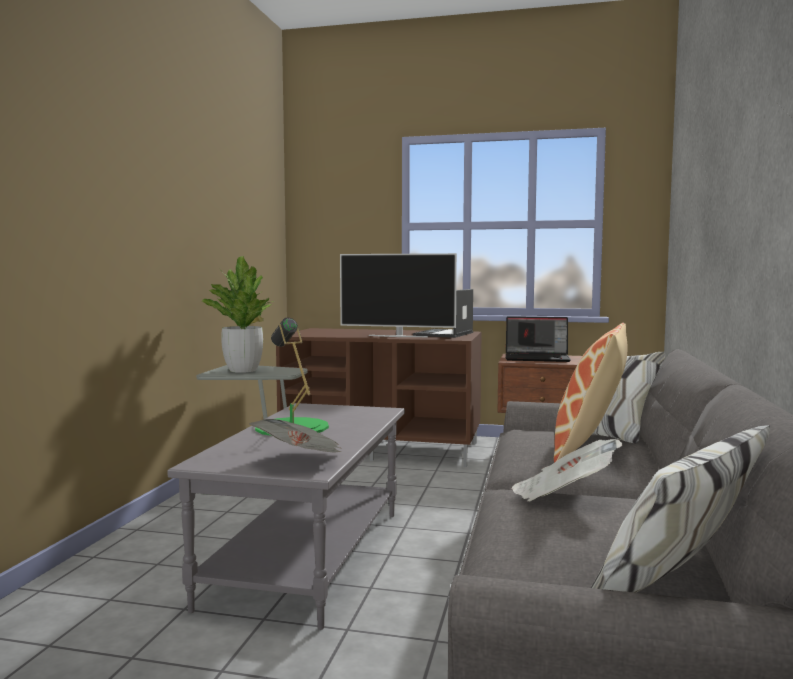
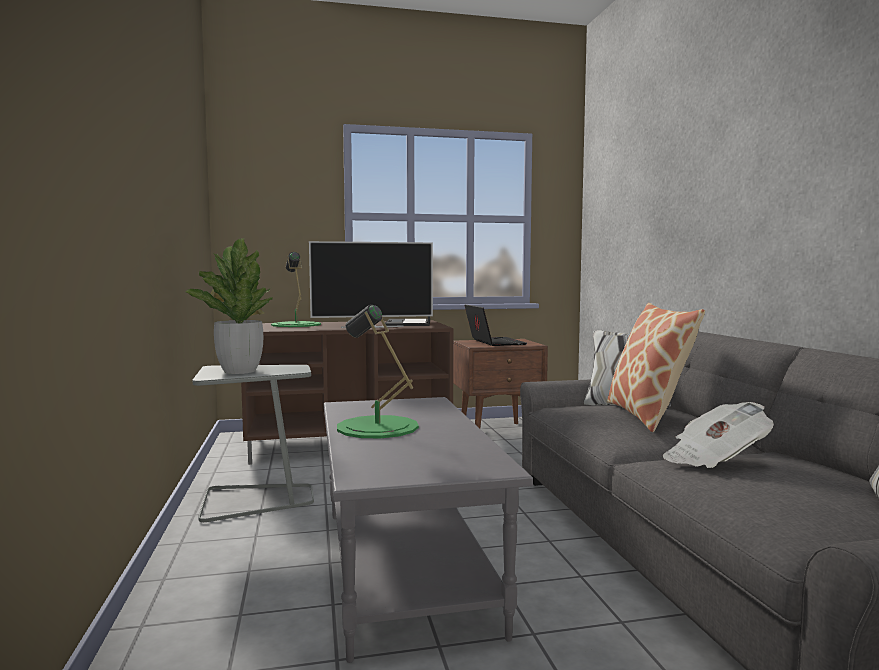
camera: 25 degrees left, 0 degrees up
newspaper [249,419,342,453] -> none
laptop [506,316,571,362] -> laptop turned 90 degrees counterclockwise [464,304,527,346]
none -> green table lamp [271,252,321,327]

